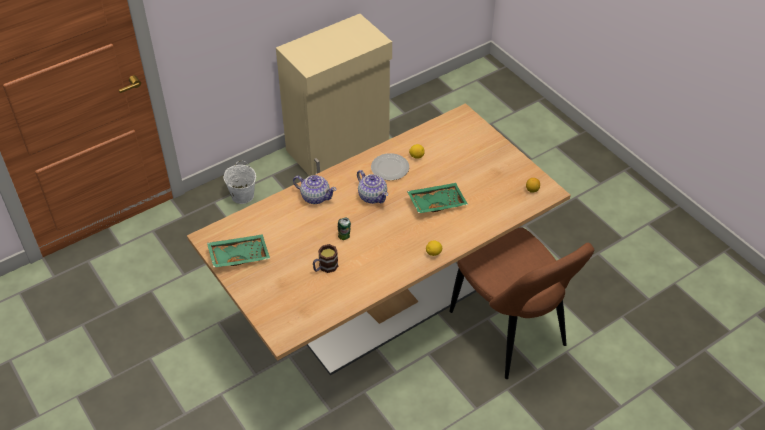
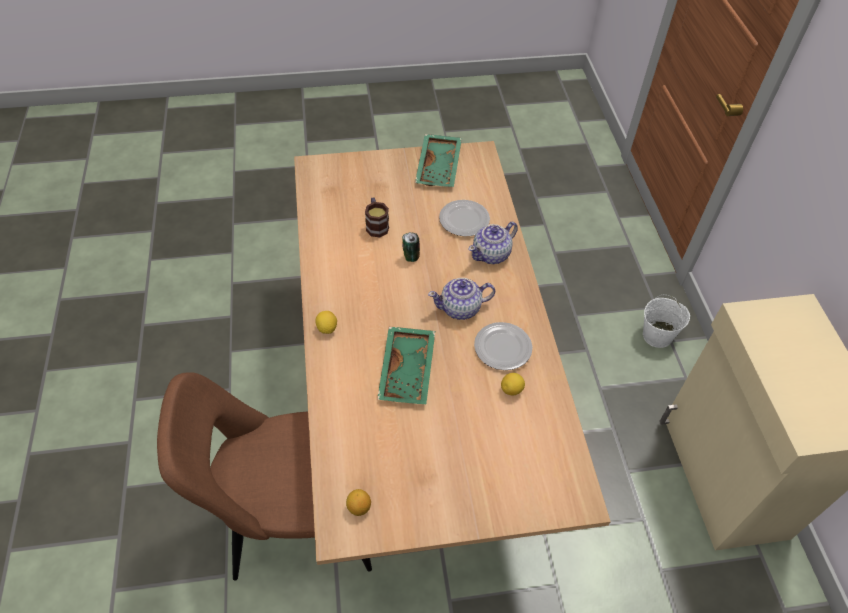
camera: 115 degrees right, 5 degrees up
none -> plate [439,200,490,236]

